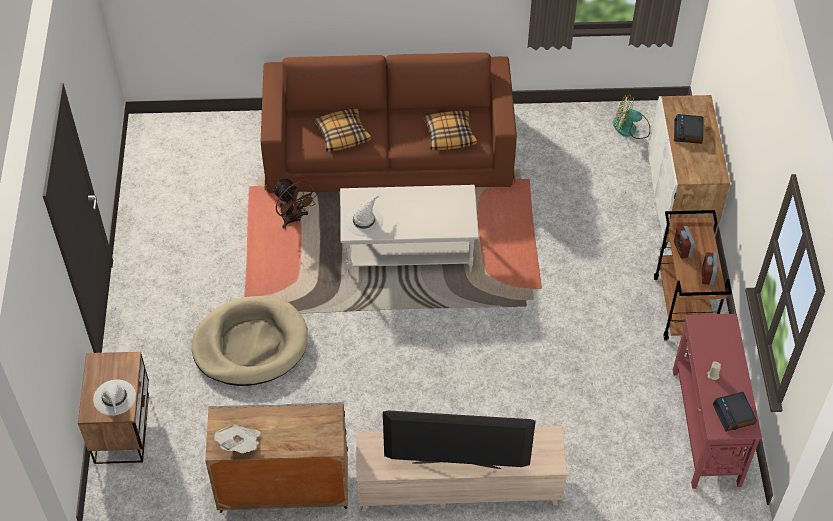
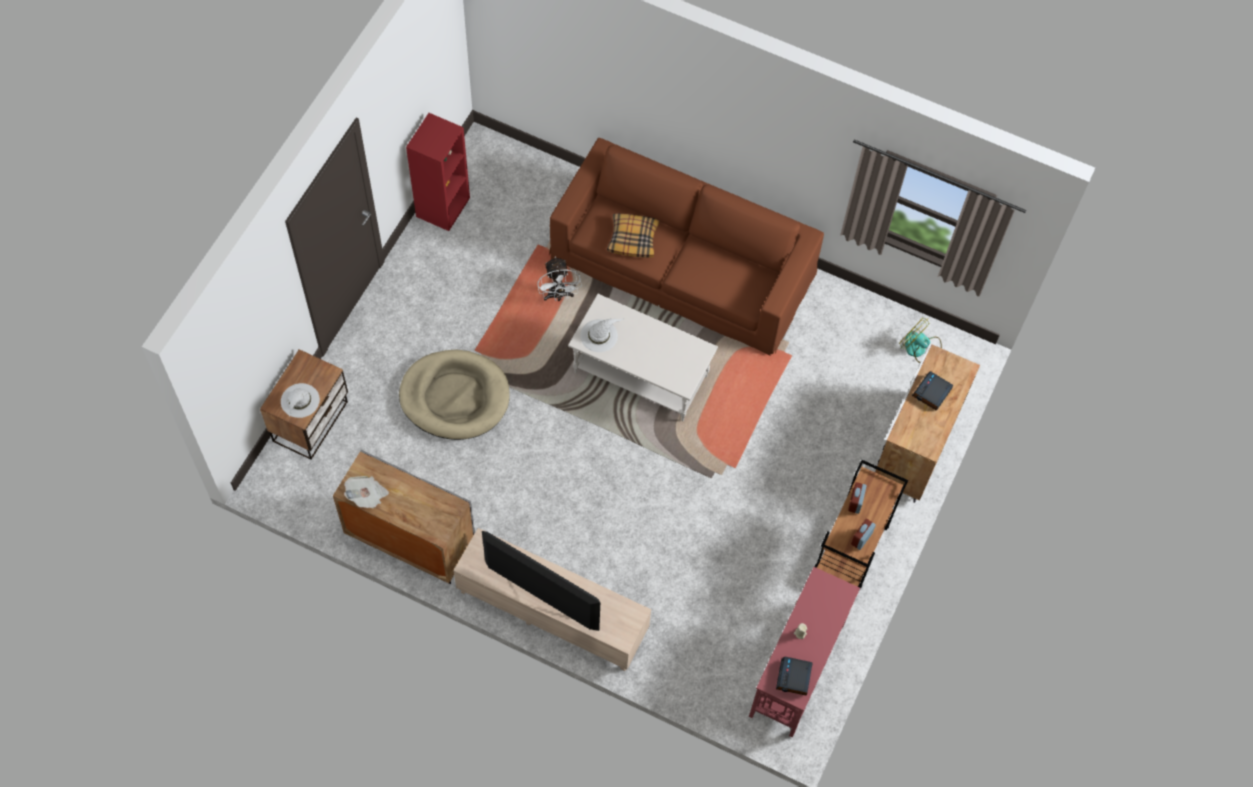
camera: 25 degrees right, 10 degrees up
brown fan [272,179,317,228] -> white fan [537,256,582,301]
pillow [423,110,477,150] -> none
none -> red bookcase [406,113,470,231]

